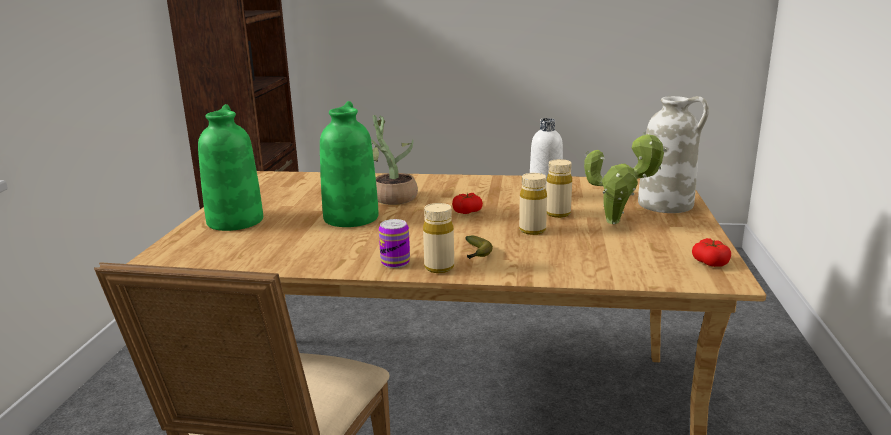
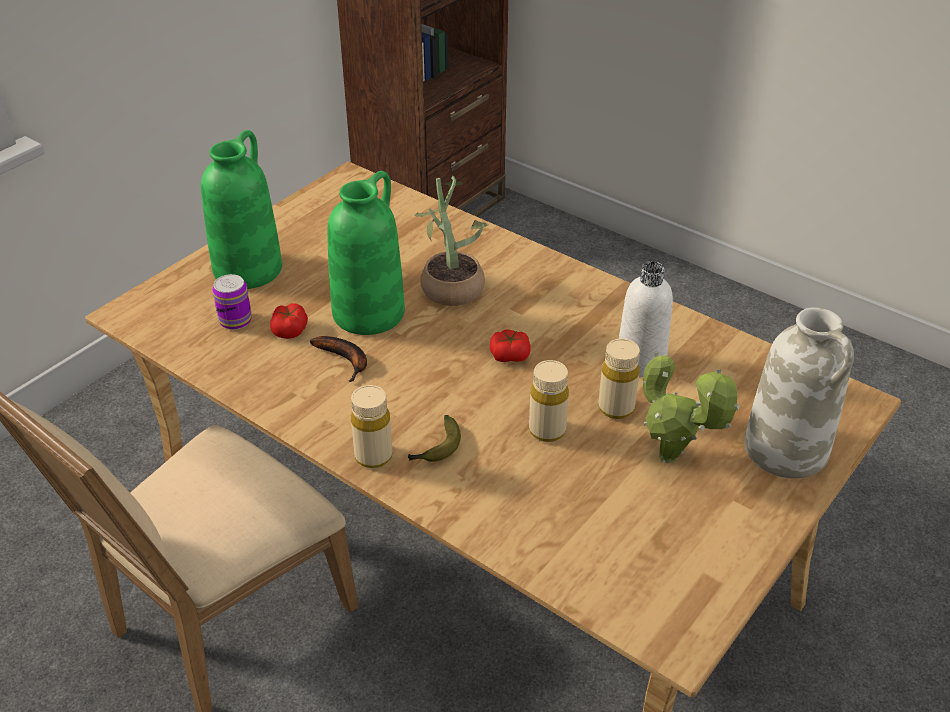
camera: 30 degrees right, 20 degrees up
can [379,219,410,268] -> can moved to [212,274,252,330]
tomato [692,238,731,267] -> tomato moved to [270,303,308,339]
none -> banana [310,336,367,382]

